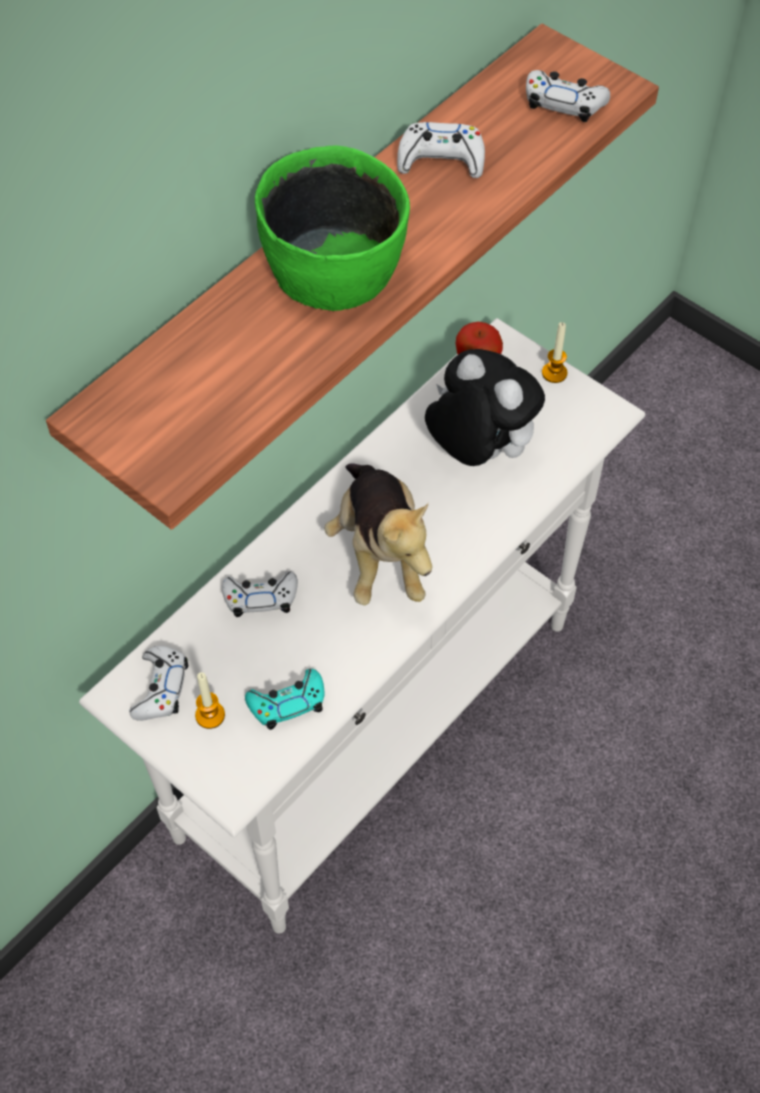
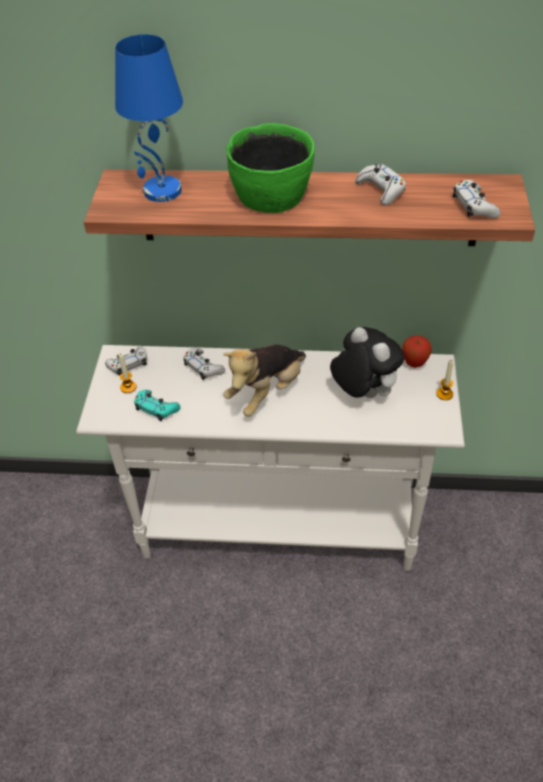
camera: 55 degrees right, 10 degrees down
plush toy [425,349,545,466] -> plush toy turned 45 degrees counterclockwise [330,327,405,398]
none -> blue table lamp [115,34,183,202]

